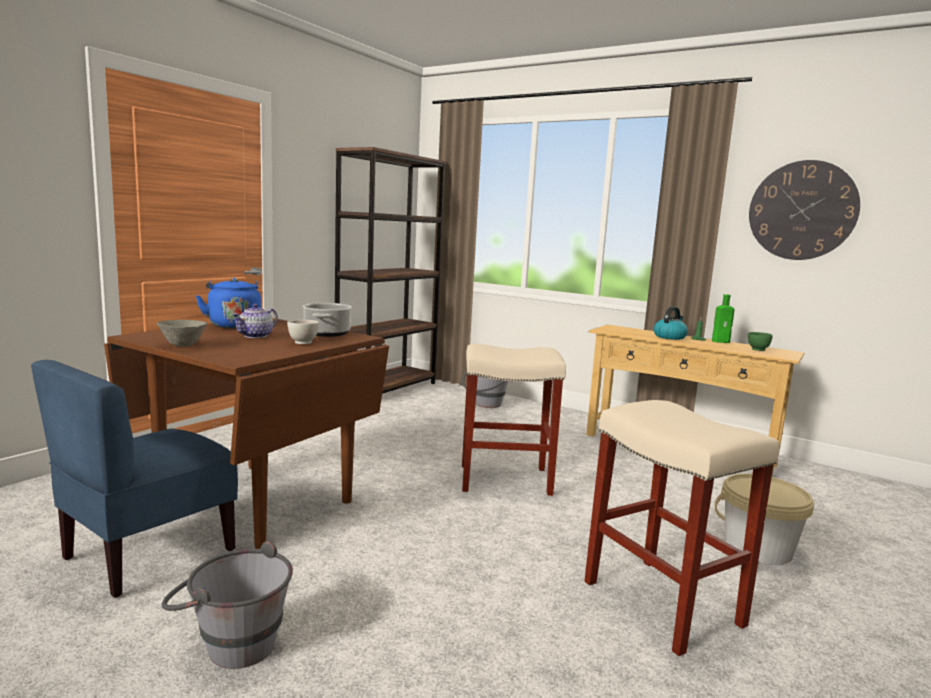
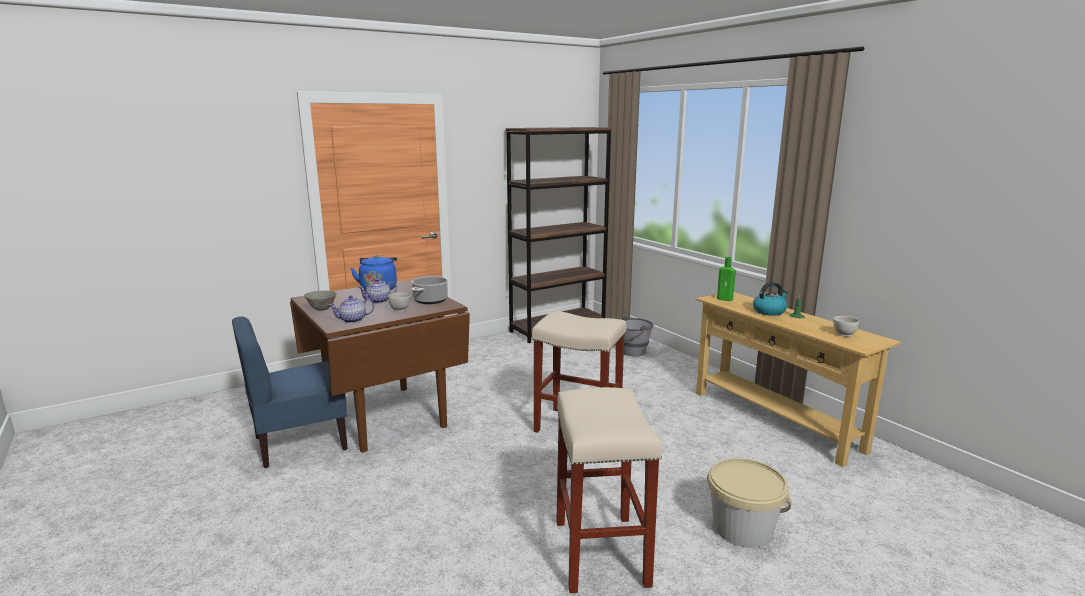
camera: 25 degrees right, 5 degrees up
grey bucket [162,541,293,669] -> none
green bottle [712,294,734,343] -> green bottle moved to [717,257,736,301]
green bowl [748,332,773,351] -> white bowl [833,316,859,337]
wall clock [749,160,860,260] -> none
none -> teapot [329,295,374,323]

